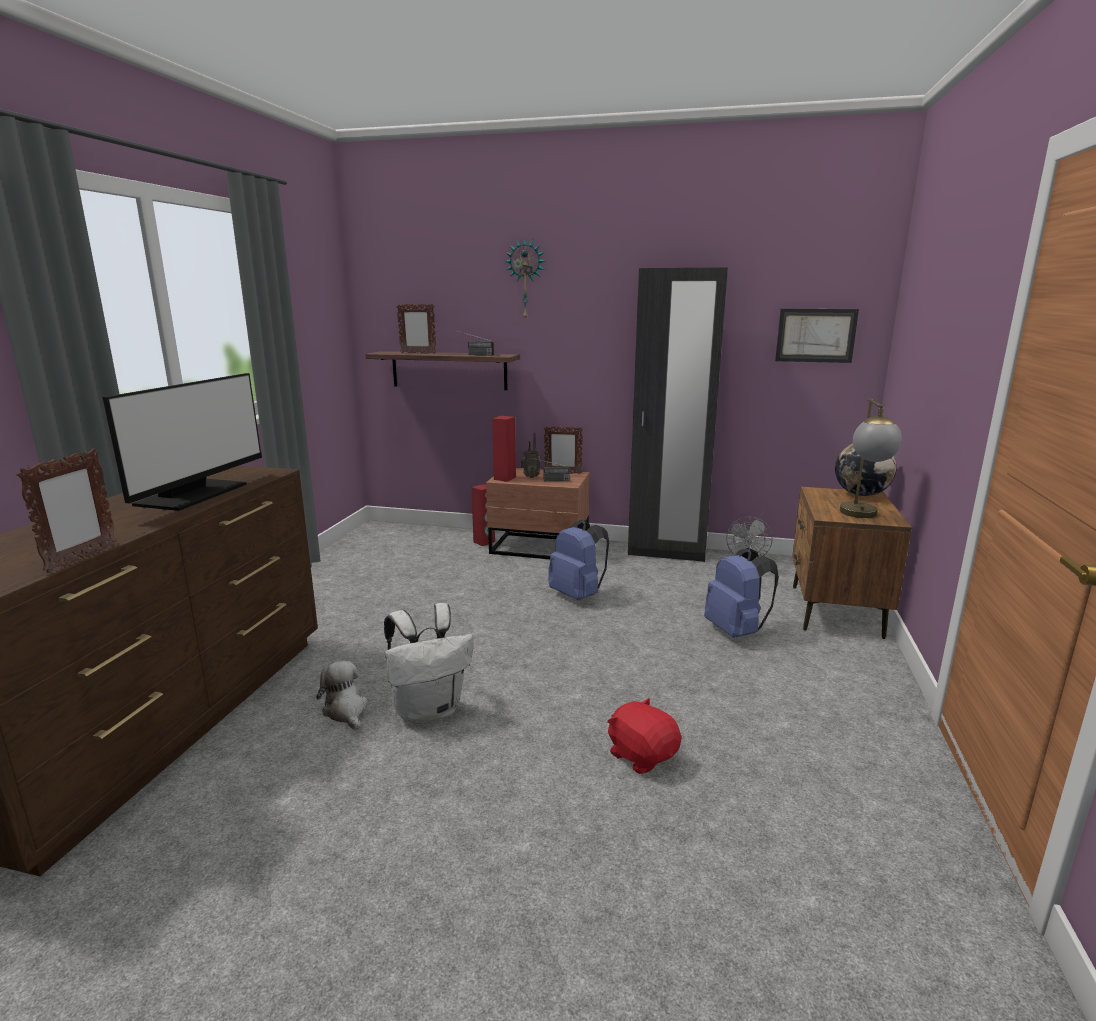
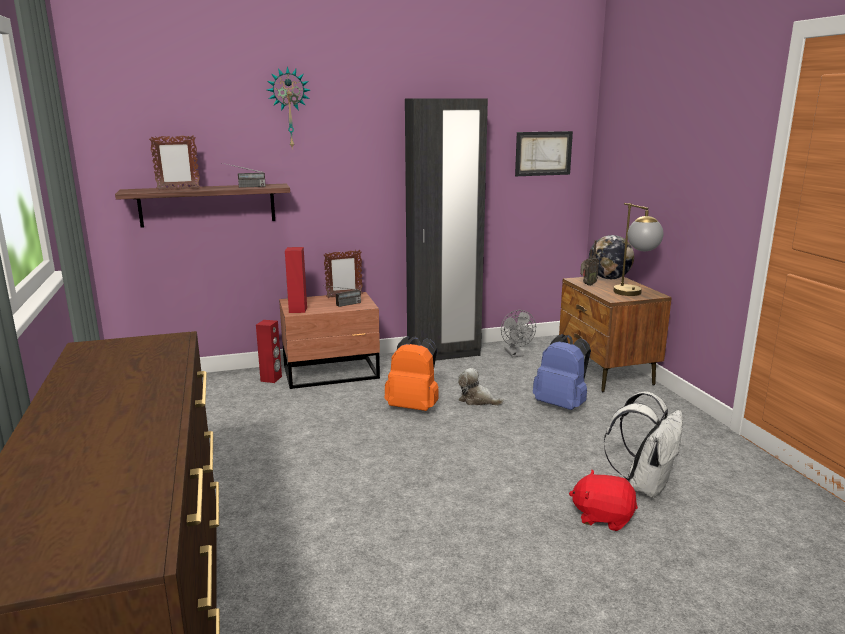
camera: 30 degrees left, 0 degrees up
picture frame [16,448,117,573] -> none
monitor [103,373,262,511] -> none
plush toy [316,661,368,730] -> plush toy moved to [458,368,504,405]
white backpack [384,603,474,725] -> white backpack moved to [604,391,683,498]
radio [521,432,540,478] -> radio moved to [580,240,599,286]
blue backpack [548,520,609,600] -> orange backpack [385,336,439,411]

